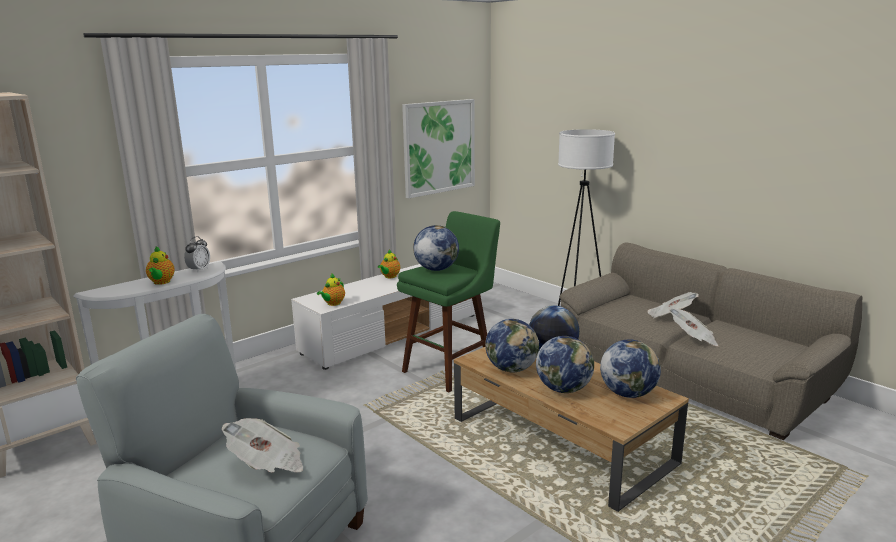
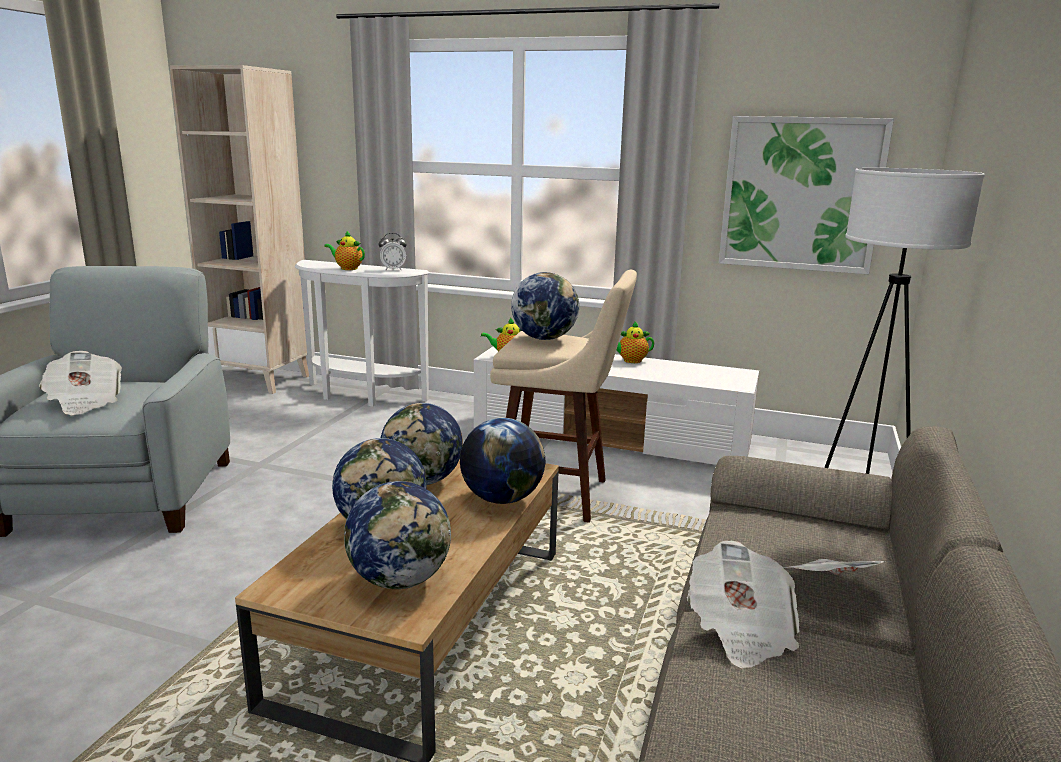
camera: 60 degrees right, 0 degrees up
teapot [146,246,175,285] -> teapot turned 60 degrees clockwise [324,231,365,270]
green stool [397,211,500,392] -> beige stool [490,270,637,523]

